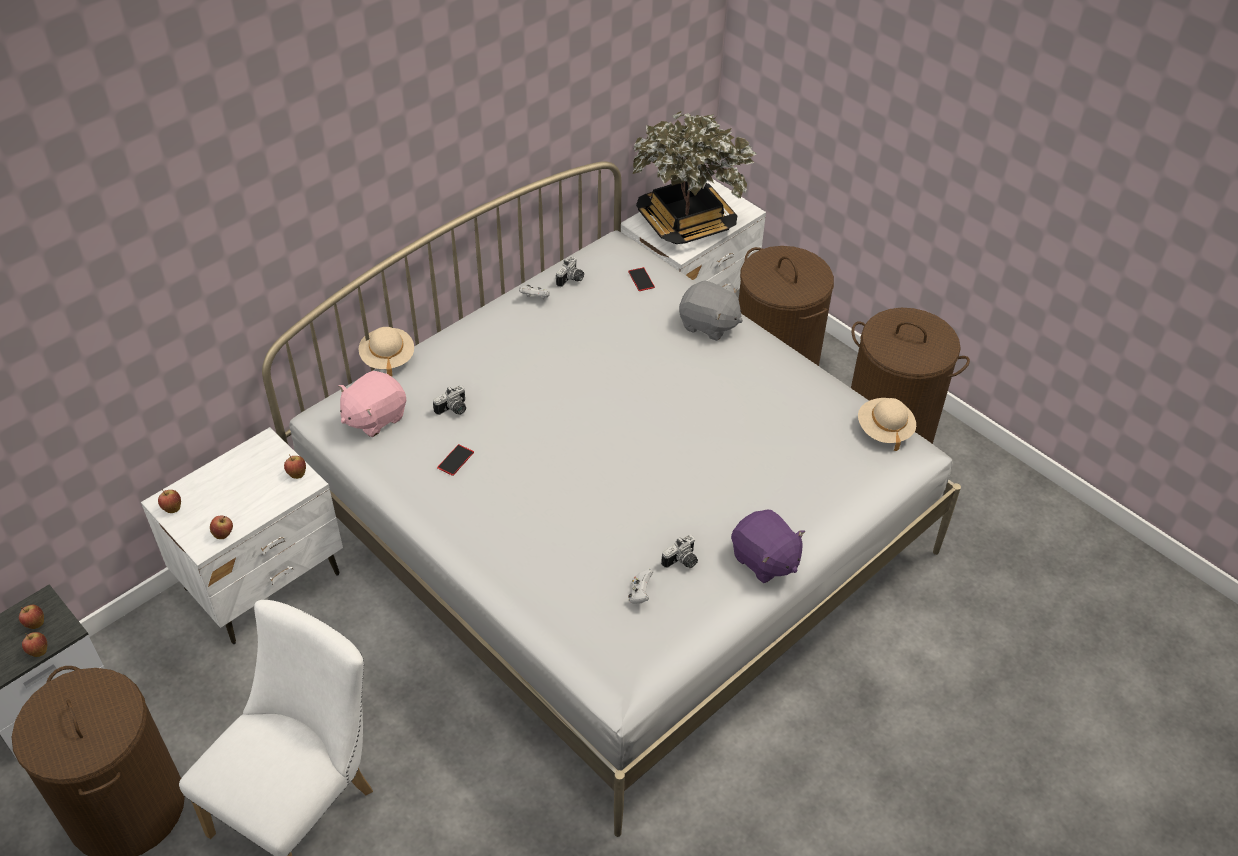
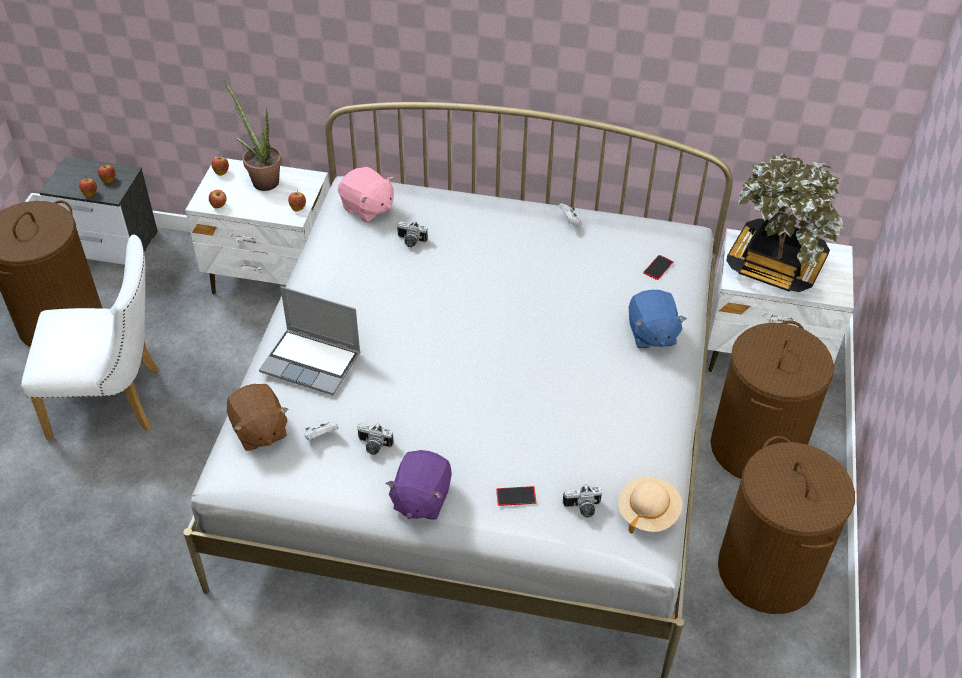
camera: 55 degrees right, 0 degrees up
pink plush toy [339,371,406,437] -> pink plush toy turned 150 degrees counterclockwise [338,167,394,223]
beige hat [359,327,414,376] -> none
phone [437,444,474,476] -> phone moved to [496,486,537,506]
camera [556,256,584,287] -> camera moved to [563,485,602,517]
grey plush toy [679,280,743,341] -> blue plush toy [629,290,687,349]
none -> potted plant [224,81,282,191]
none -> brown plush toy [227,384,289,451]
none -> laptop [259,286,361,395]

